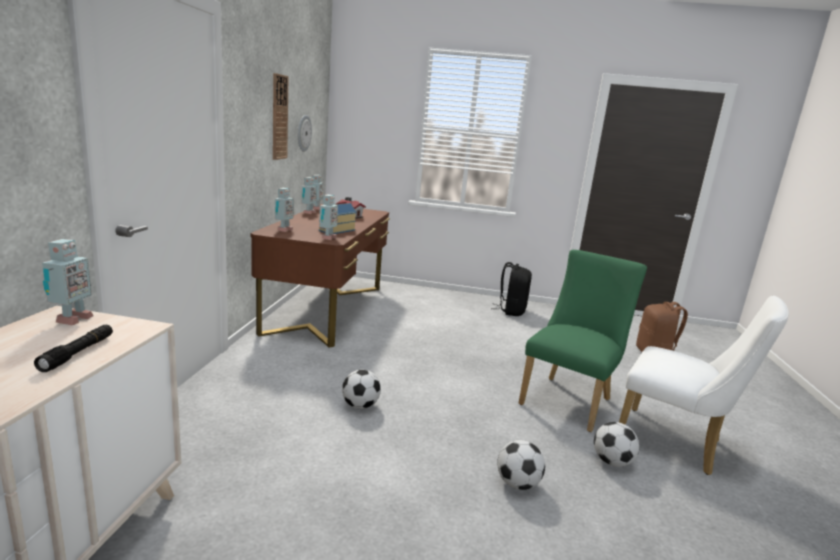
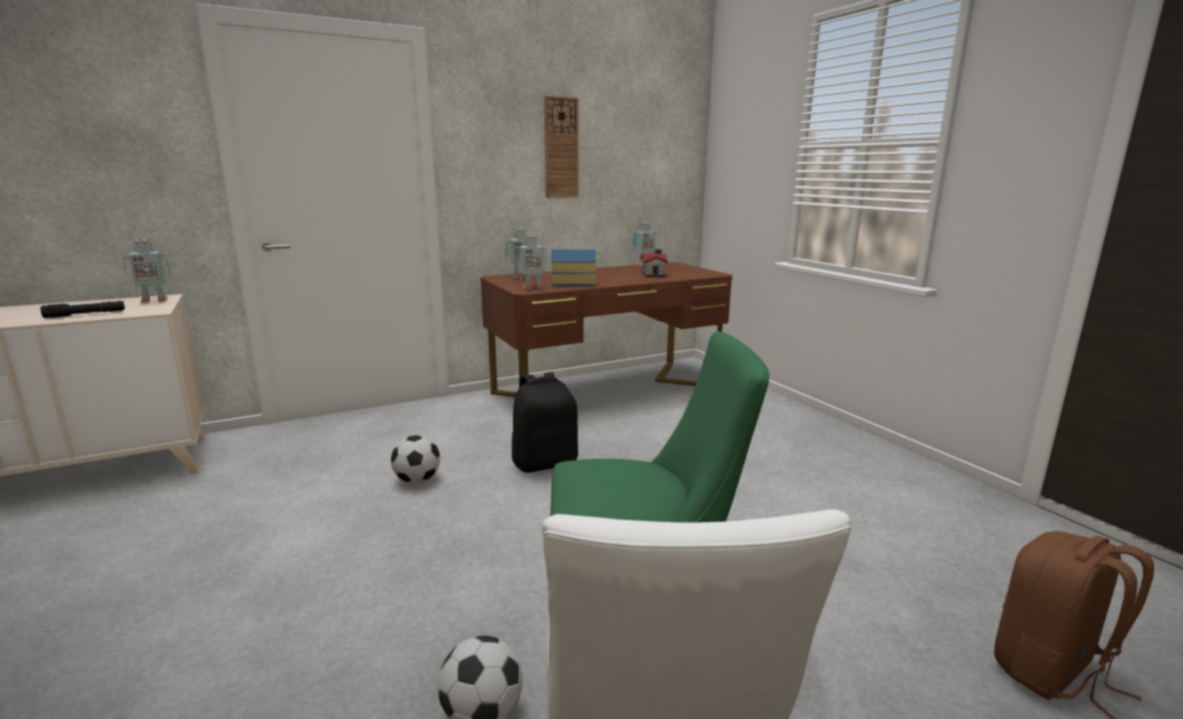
camera: 55 degrees right, 0 degrees up
wall clock [298,115,312,152] -> none
toy robot [301,177,317,214] -> none
black backpack [491,262,532,316] -> black backpack moved to [512,372,578,473]
football [497,440,545,490] -> none

